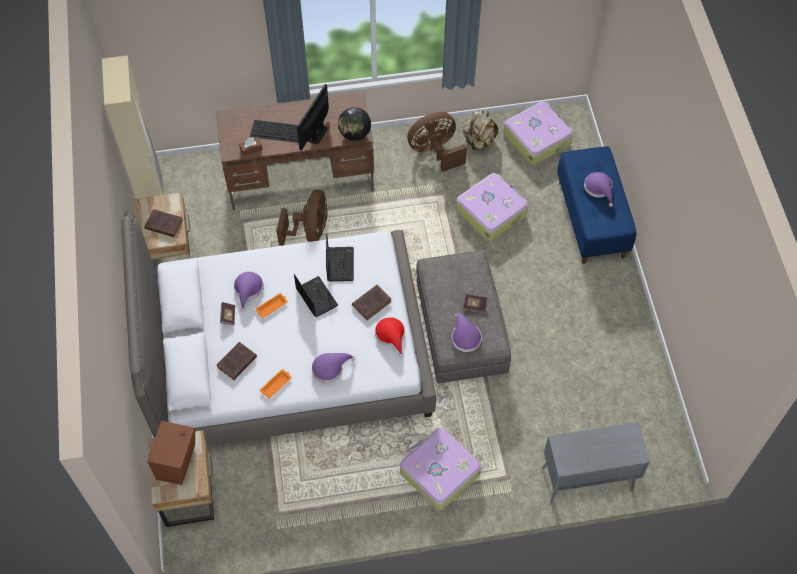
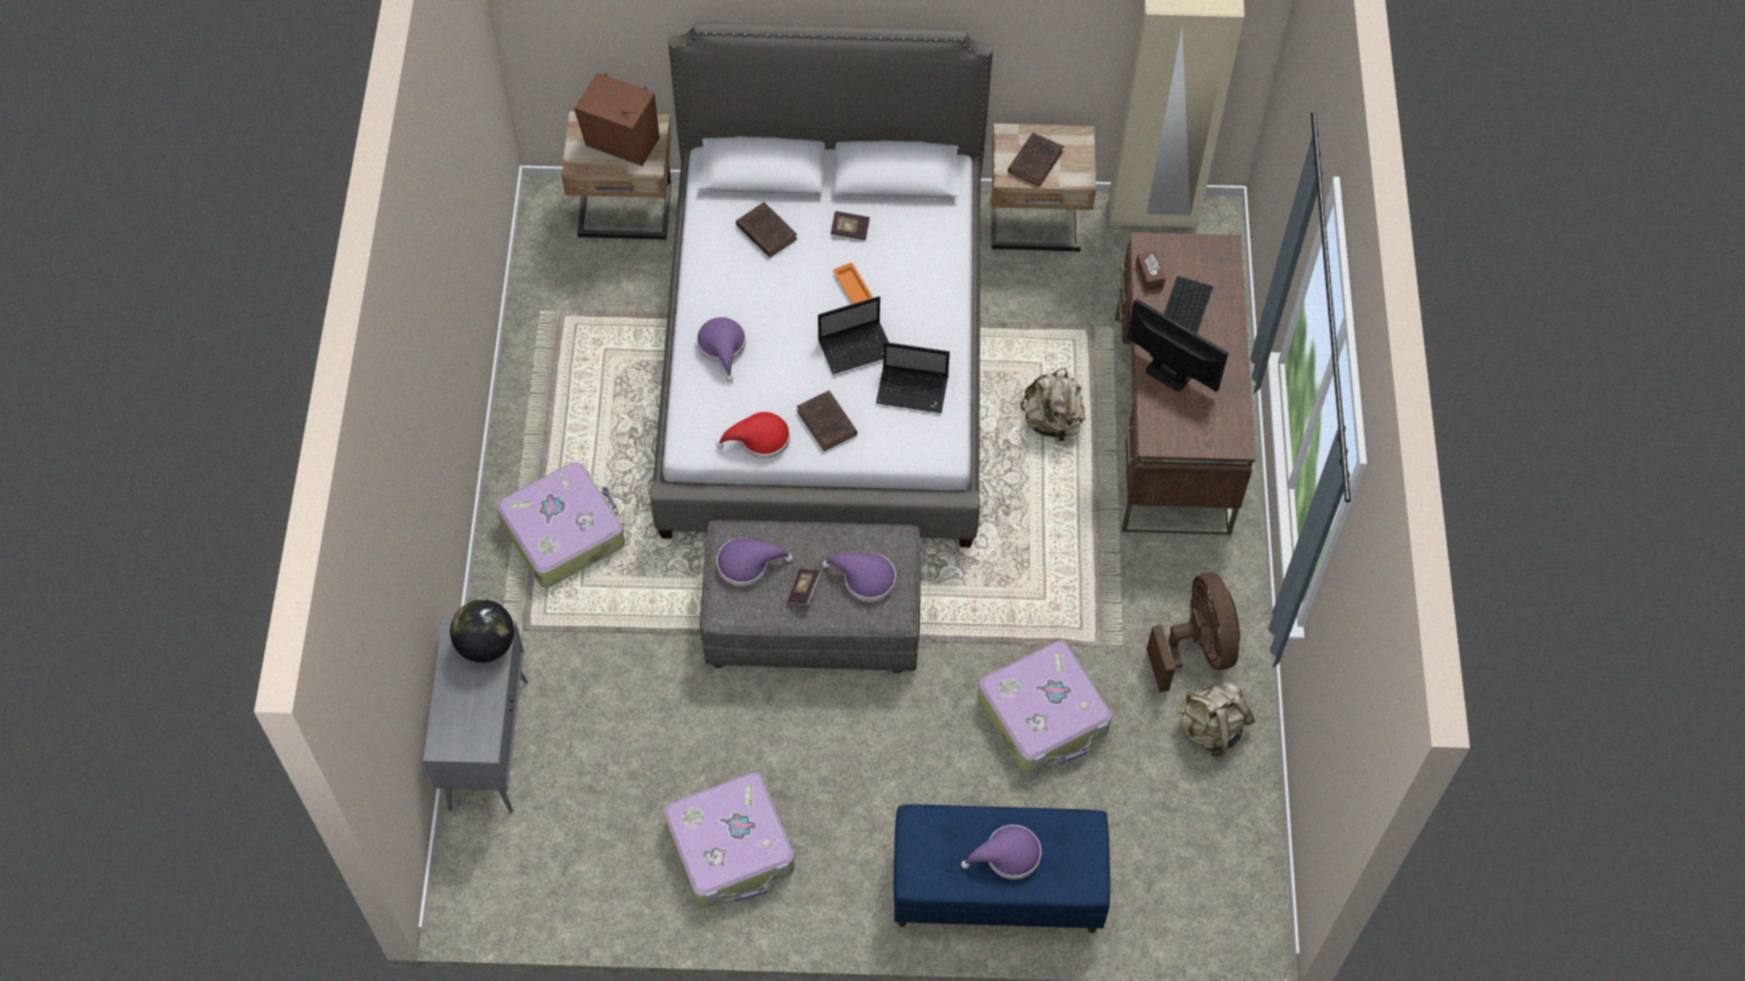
camera: 100 degrees right, 0 degrees up
purple hat [234,272,264,312] -> purple hat moved to [822,553,896,602]
orange tray [260,369,292,398] -> none
brown fan [276,190,328,246] -> beige backpack [1020,368,1086,444]
globe [338,107,371,141] -> globe moved to [450,599,514,663]
suitcase [503,102,573,165] -> suitcase moved to [663,773,794,907]

